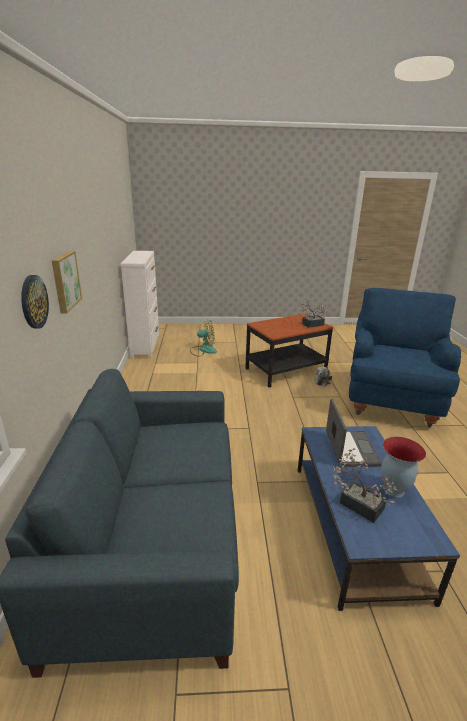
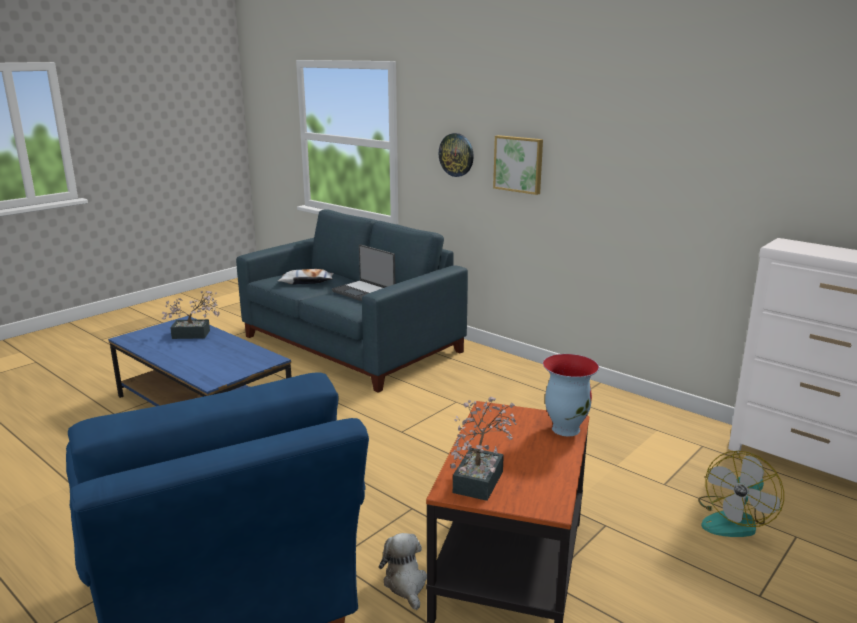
camera: 135 degrees right, 5 degrees down
laptop [326,399,382,467] -> laptop moved to [332,245,395,301]
vase [381,437,426,497] -> vase moved to [543,354,599,437]
none -> pillow [277,269,334,284]

